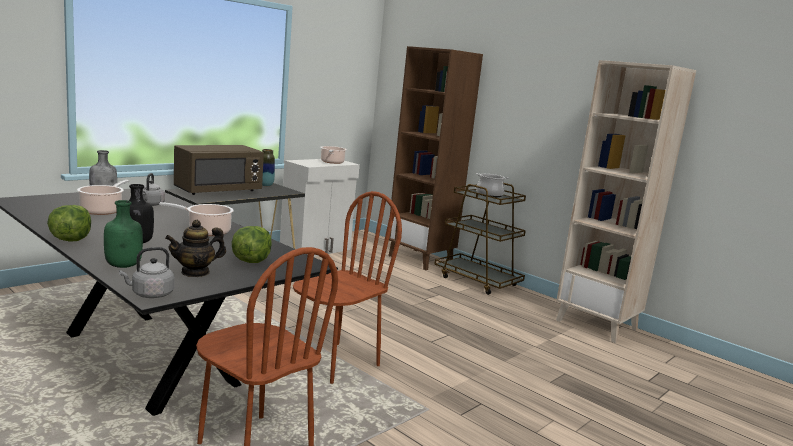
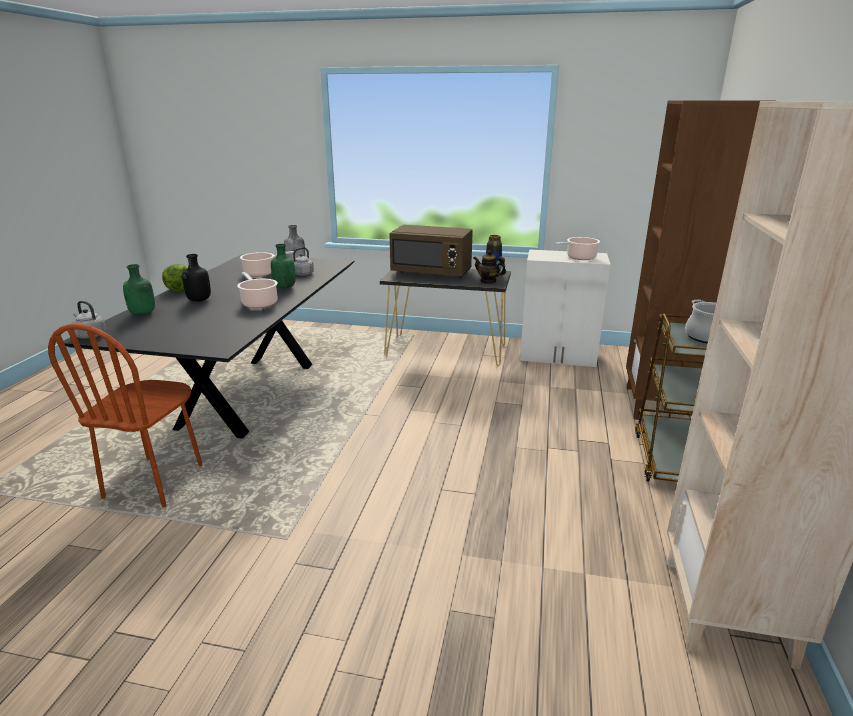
camera: 60 degrees right, 10 degrees up
teapot [165,220,226,277] -> teapot moved to [473,250,506,284]
lettuce [231,226,272,263] -> none
brown chair [293,191,402,384] -> none
none -> green bottle [271,244,296,288]

